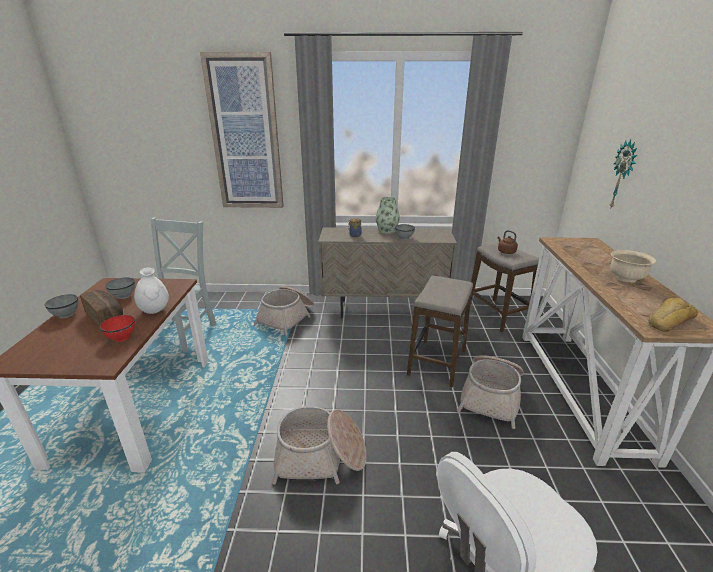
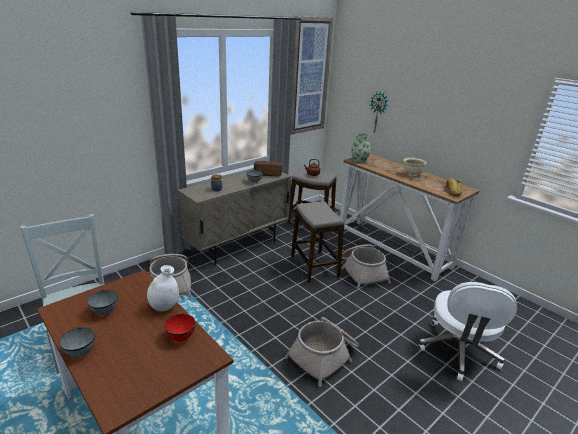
camera: 45 degrees left, 0 degrees up
bread [80,290,123,327] -> bread moved to [254,161,282,176]
picture [200,52,284,208] -> picture moved to [290,16,334,135]
vase [376,197,400,234] -> vase moved to [351,133,371,163]

